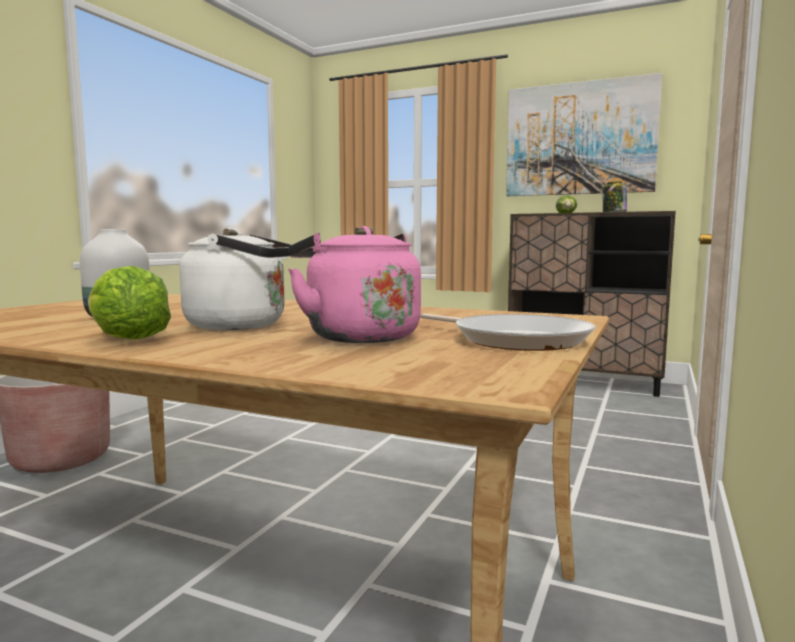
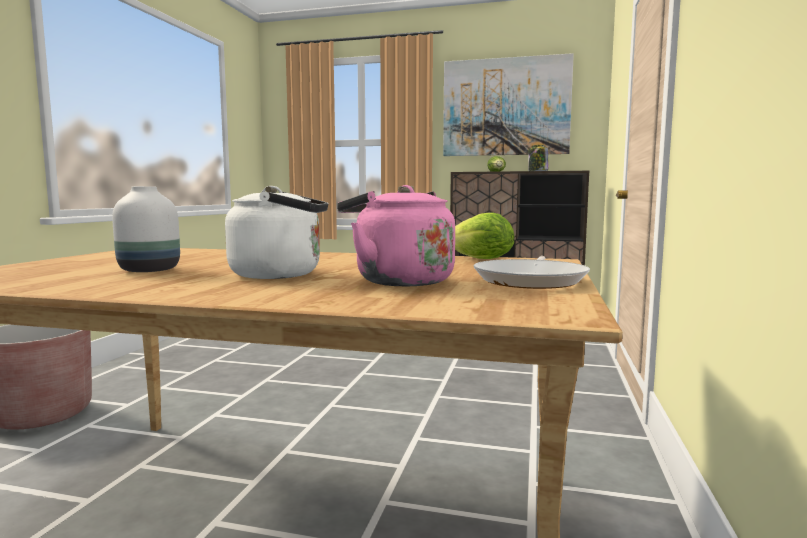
camera: 10 degrees left, 0 degrees up
lettuce [88,266,171,340] -> lettuce moved to [455,213,514,259]
frying pan [420,313,595,351] -> frying pan turned 75 degrees clockwise [473,256,590,289]

